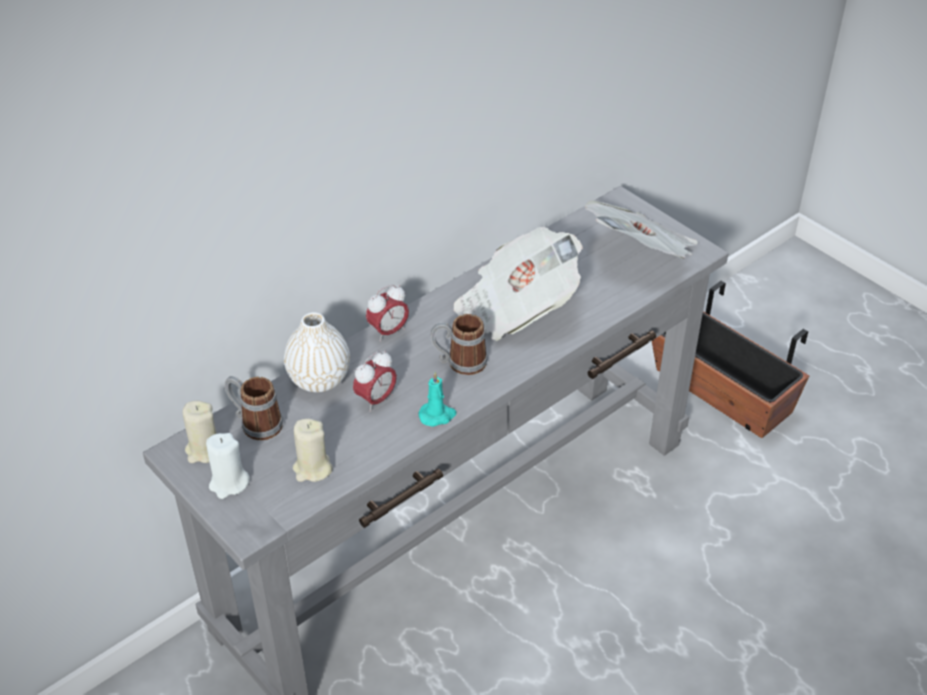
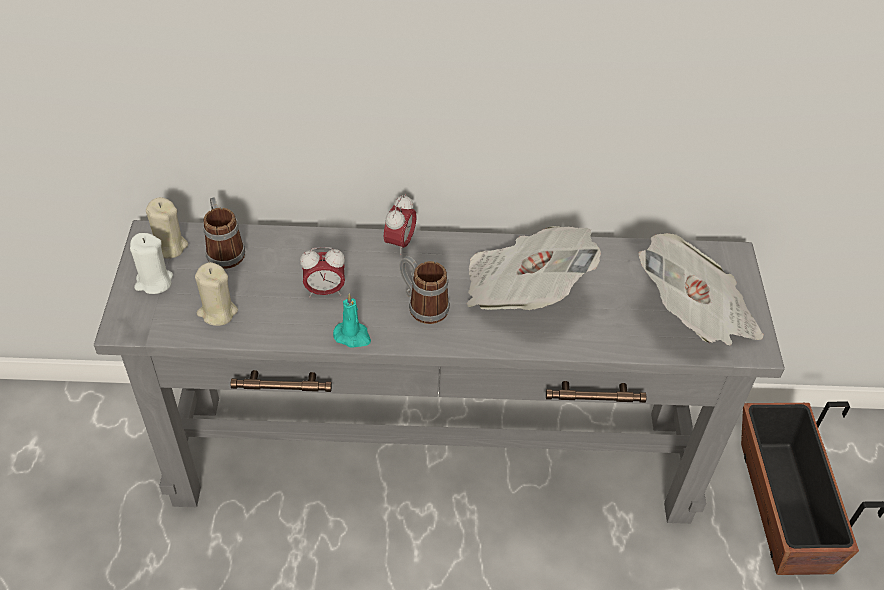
camera: 40 degrees right, 5 degrees up
white vase [284,312,350,392] -> none
alarm clock [366,284,409,342] -> alarm clock turned 75 degrees counterclockwise [384,194,417,255]

